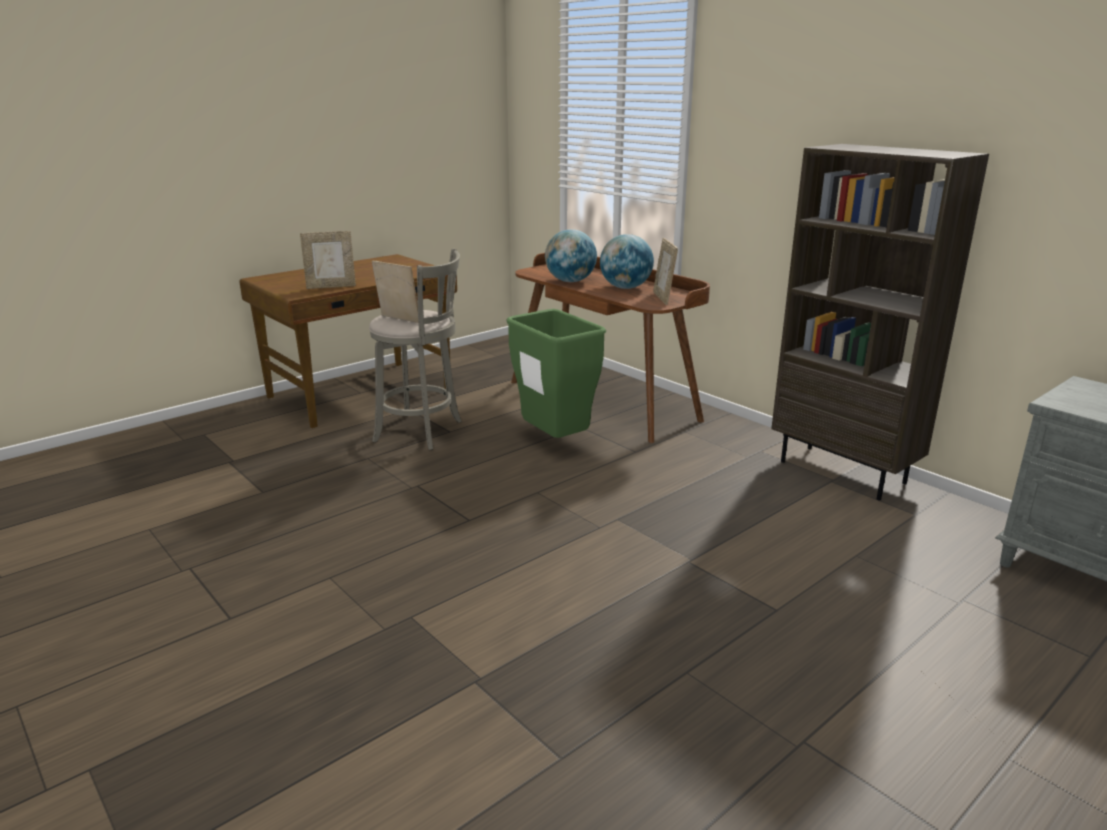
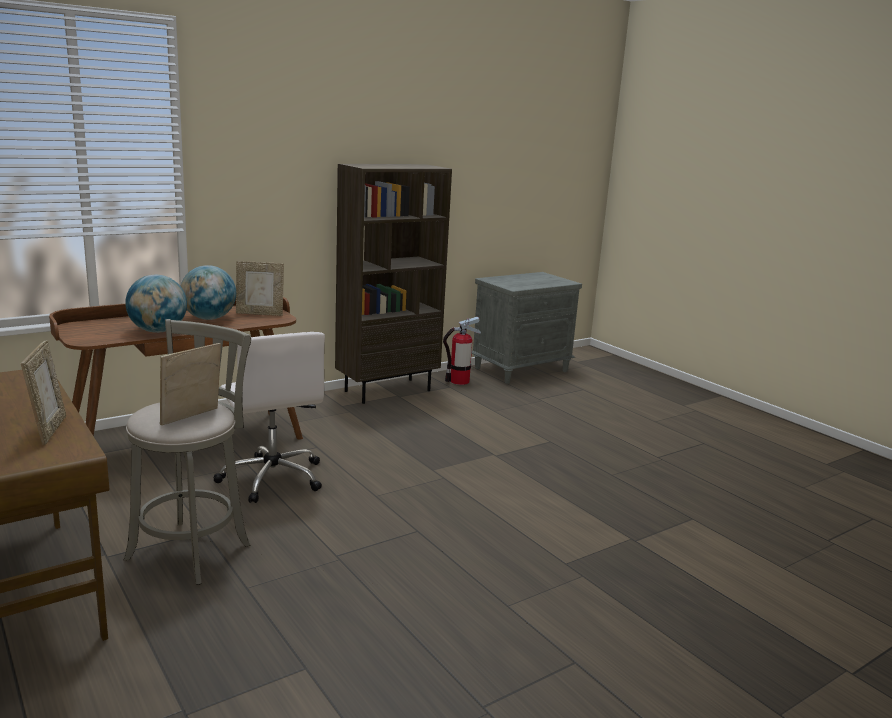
camera: 85 degrees left, 5 degrees down
green trash can [507,309,606,438] -> white office chair [213,332,325,503]
none -> fire extinguisher [443,317,481,385]

